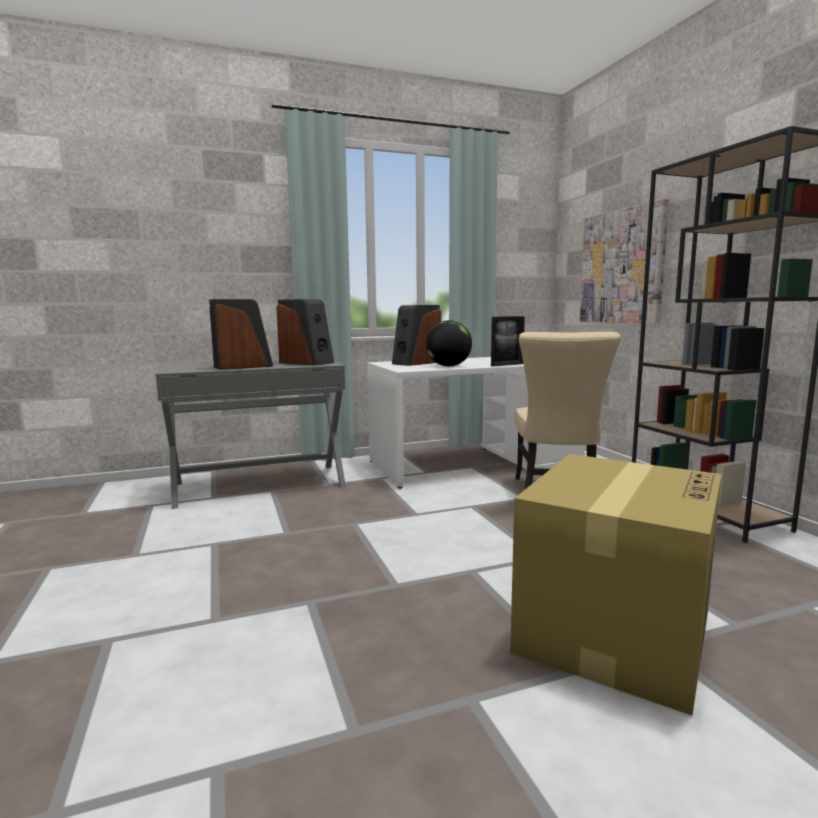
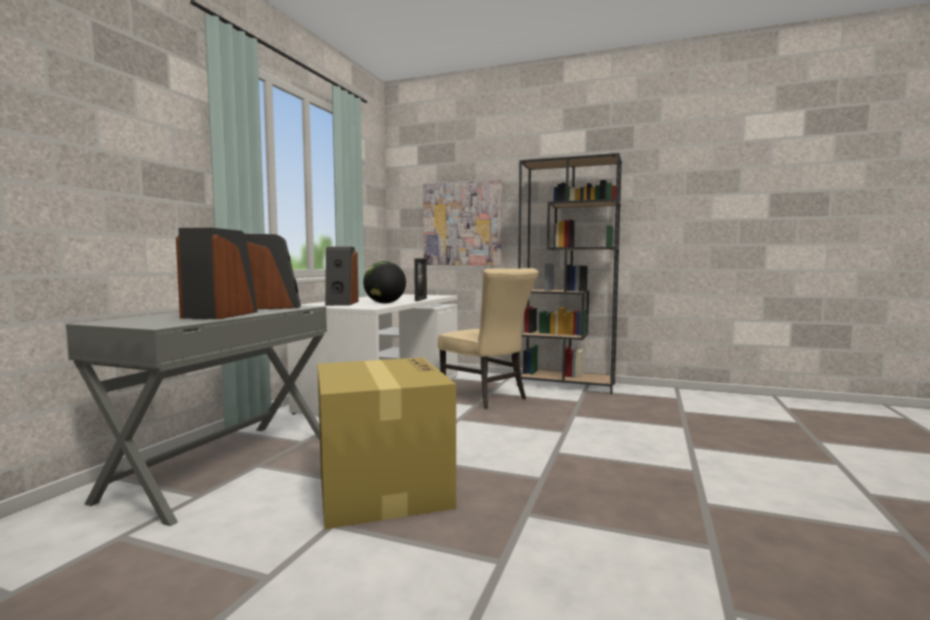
camera: 50 degrees left, 5 degrees down
cardboard box [510,454,722,715] -> cardboard box moved to [318,357,456,529]

